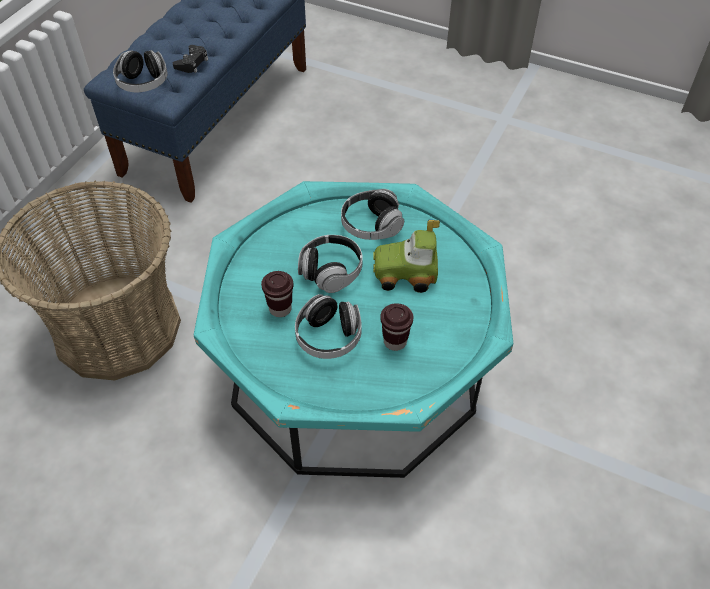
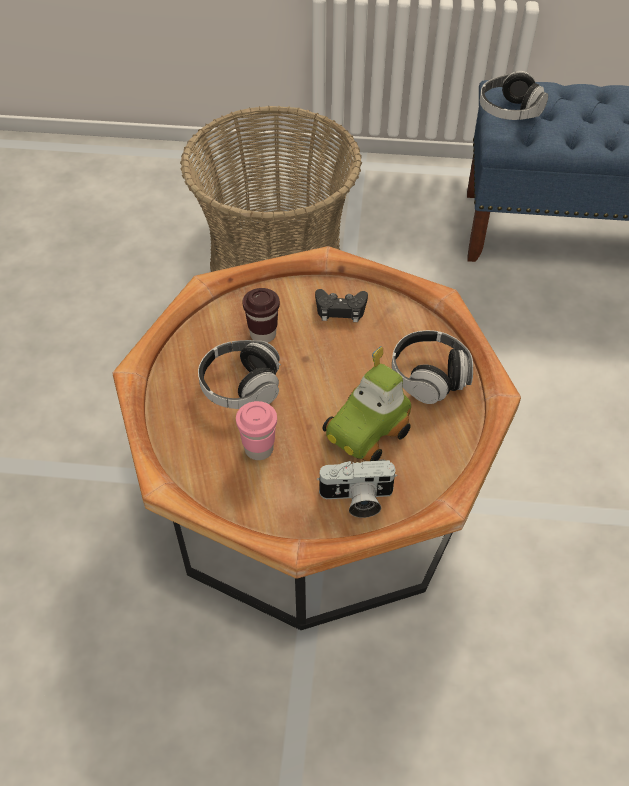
camera: 70 degrees right, 0 degrees up
black game controller [173,45,208,73] -> black game controller moved to [315,289,368,322]
turquoise coffee table [194,181,513,478] -> brown coffee table [112,246,521,630]
headphones [298,235,362,293] -> none
toy car [373,219,440,293] -> toy car turned 120 degrees counterclockwise [322,346,411,461]
brown cup [380,303,413,351] -> pink cup [236,401,277,460]
none -> camera [317,459,398,518]

